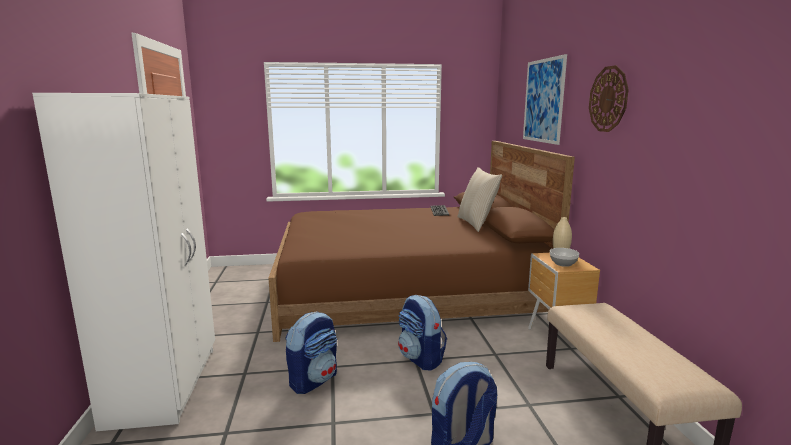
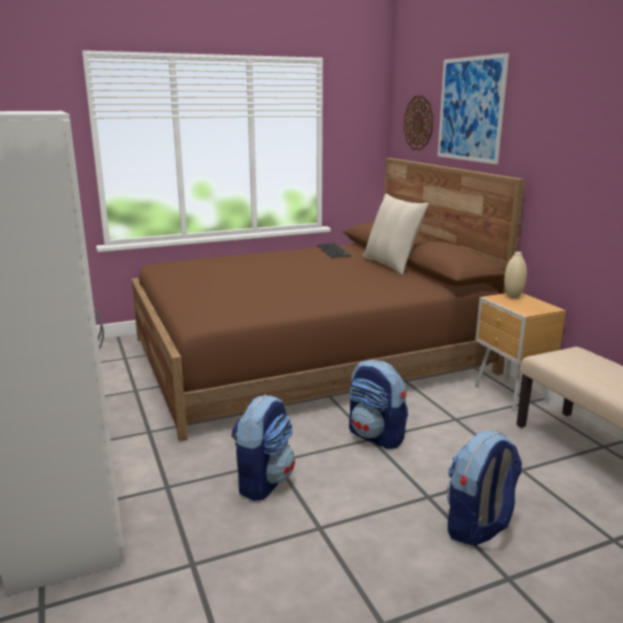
camera: 15 degrees left, 5 degrees up
bowl [550,248,579,267] -> none
wall clock [589,65,629,132] -> wall clock moved to [404,96,434,151]

